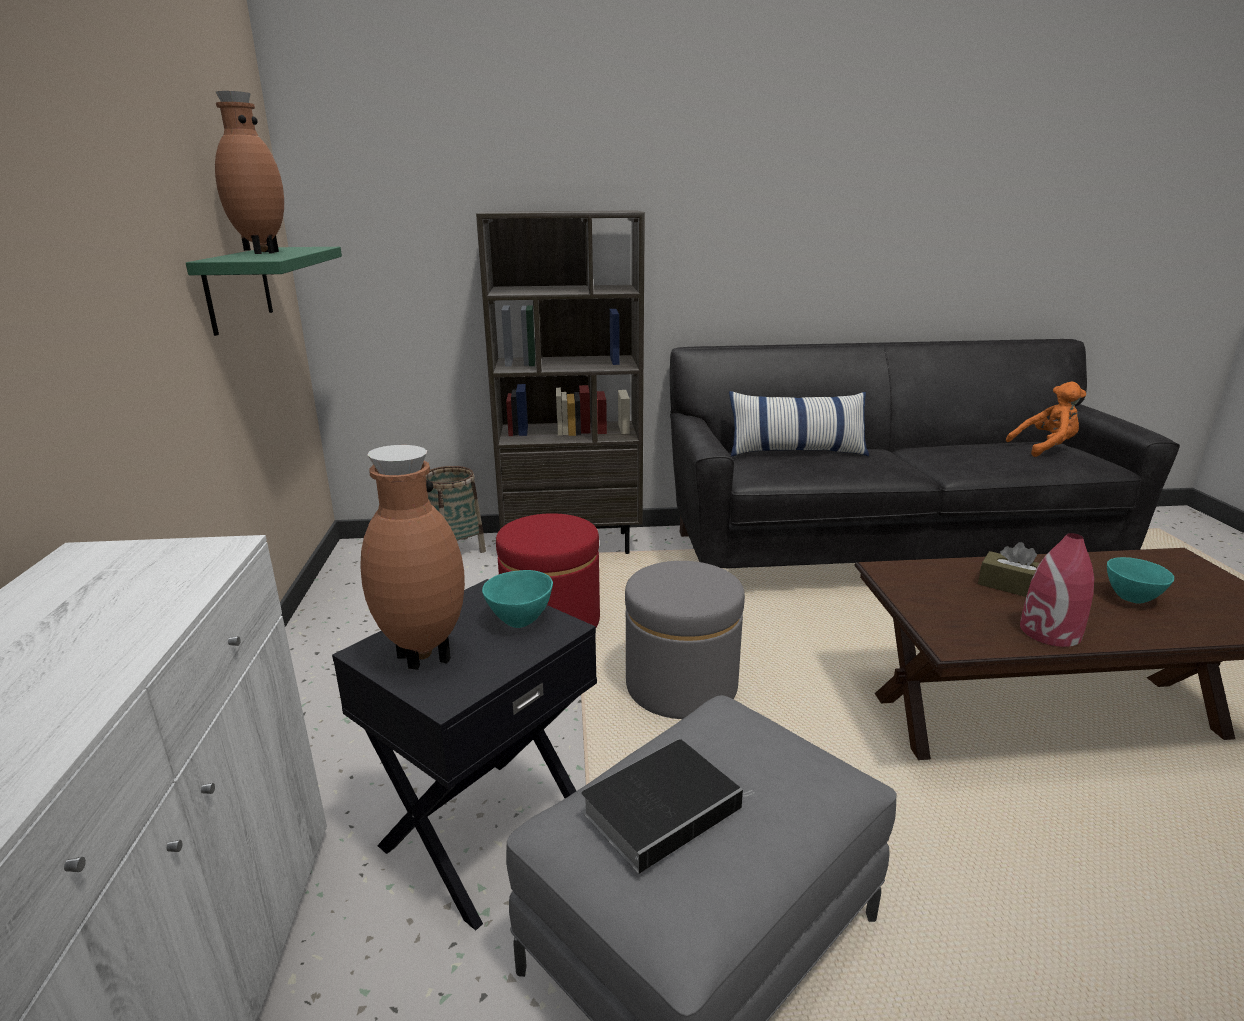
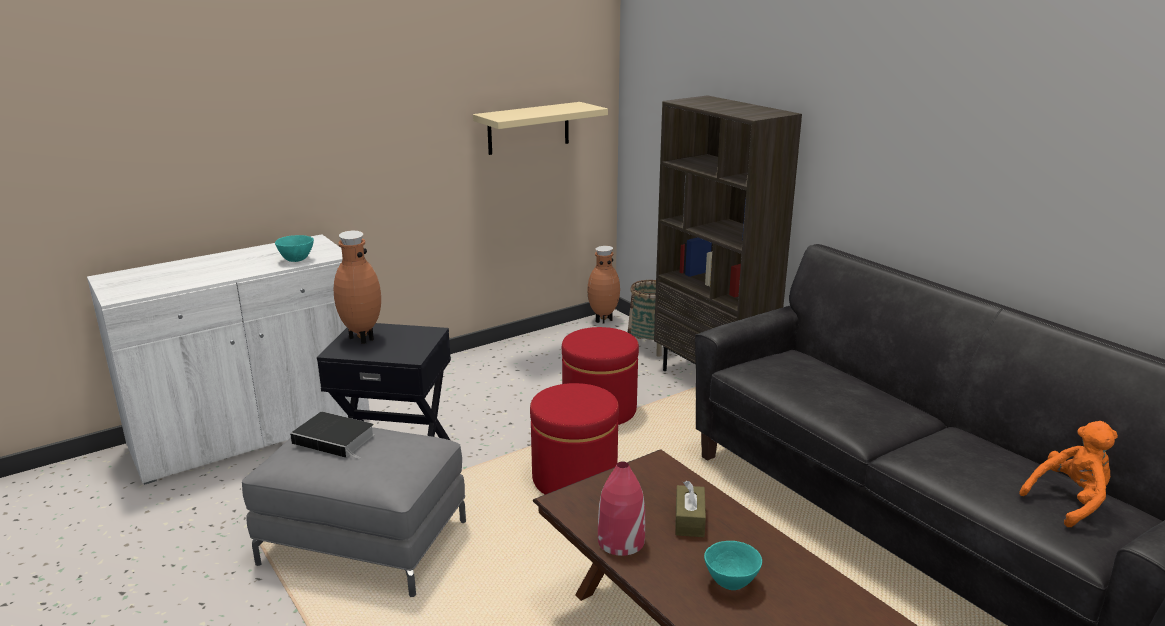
camera: 60 degrees right, 0 degrees up
green shelf [186,247,342,336] -> beige shelf [473,102,608,155]
brown vase [215,91,284,254] -> brown vase moved to [587,246,620,324]
turquoise bowl [482,570,553,628] -> turquoise bowl moved to [275,235,314,262]
grey ottoman [625,561,745,719] -> red ottoman [530,383,619,494]
pillow [729,391,869,457] -> none
orange plush toy [1006,382,1086,457] -> orange plush toy turned 75 degrees counterclockwise [1019,421,1118,527]

